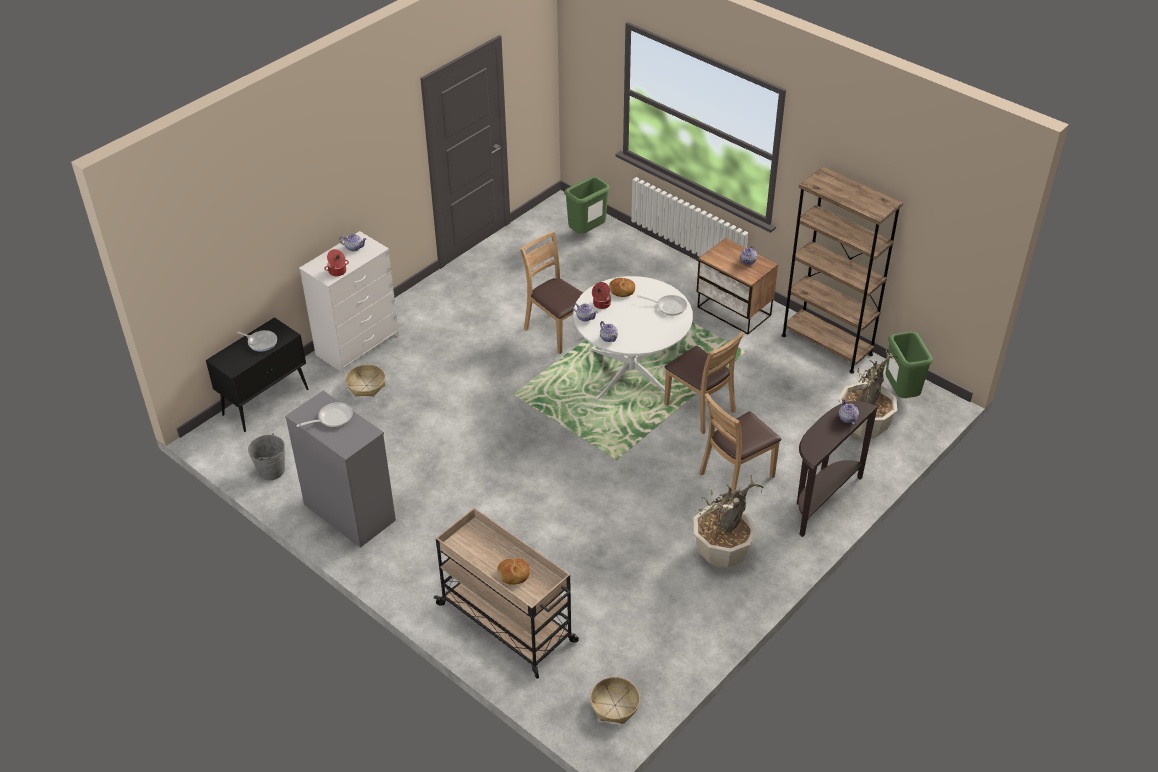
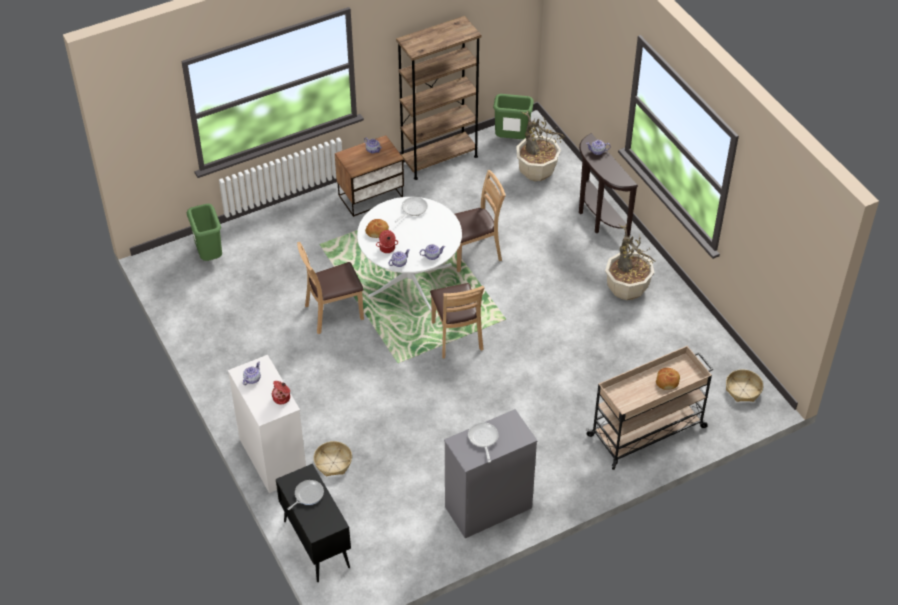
camera: 70 degrees left, 5 degrees up
grey bucket [248,433,285,480] -> none
brown chair [699,393,781,503] -> brown chair moved to [430,283,485,358]

